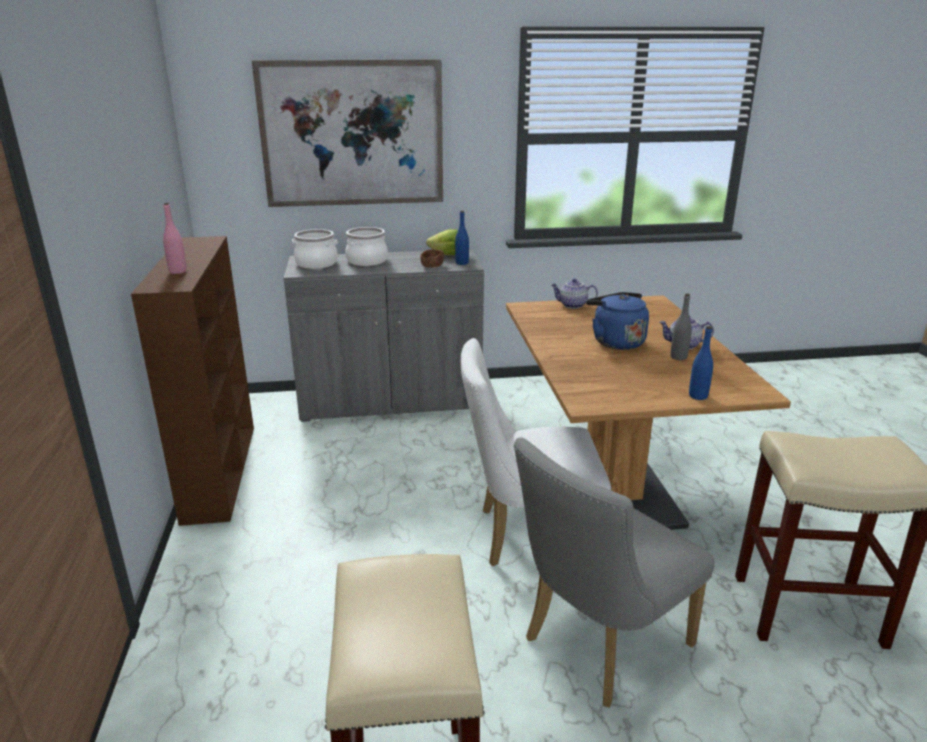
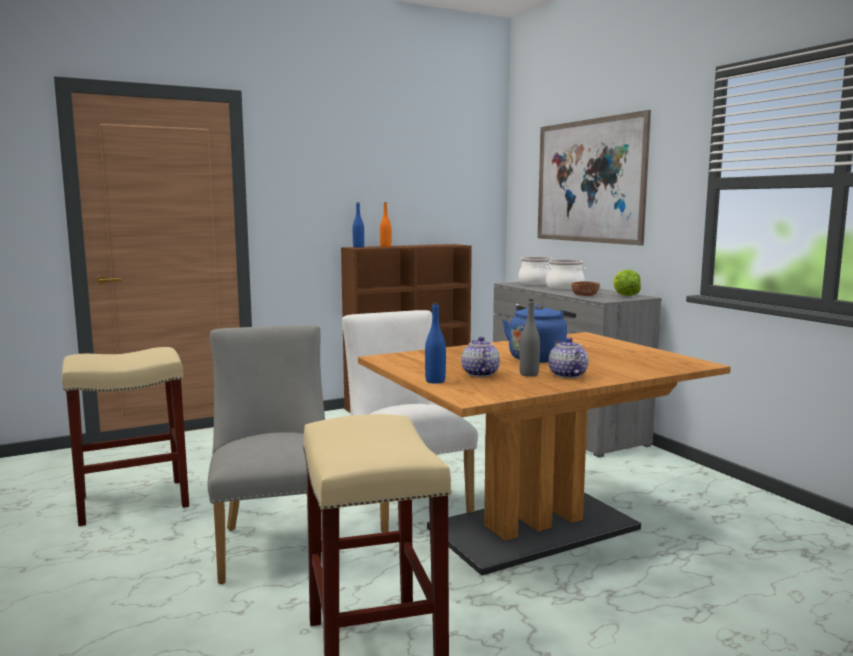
camera: 70 degrees right, 15 degrees down
pink bottle [163,203,187,274] -> orange bottle [380,202,391,247]
blue bottle [455,211,469,265] -> blue bottle moved to [353,202,364,247]
grey chair [514,437,715,708] -> grey chair turned 45 degrees clockwise [207,325,325,584]
teapot [550,278,598,309] -> teapot moved to [461,337,500,377]

